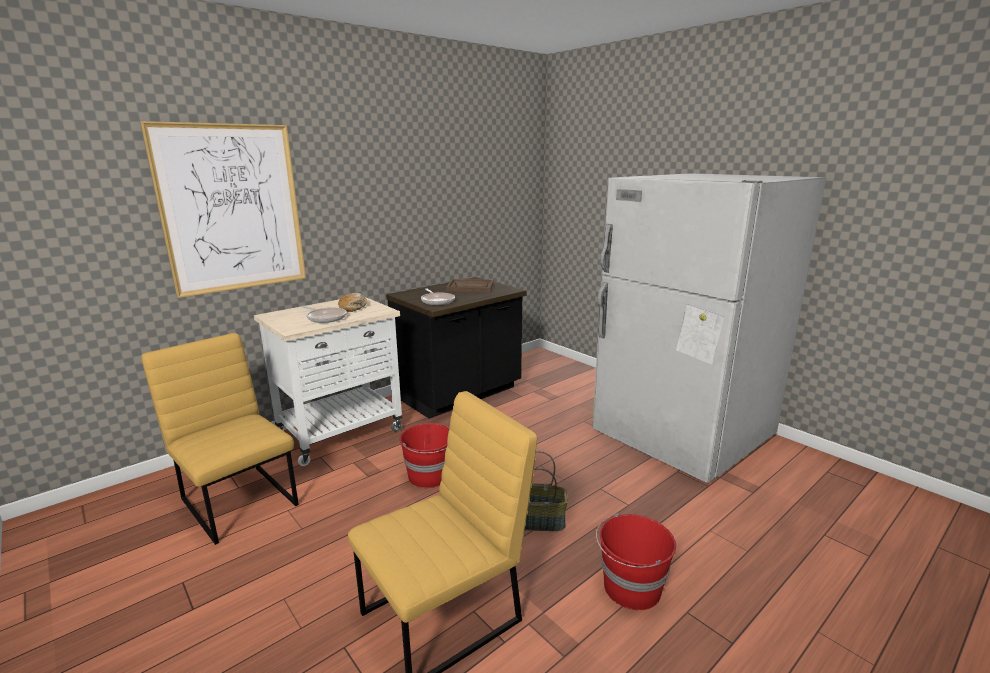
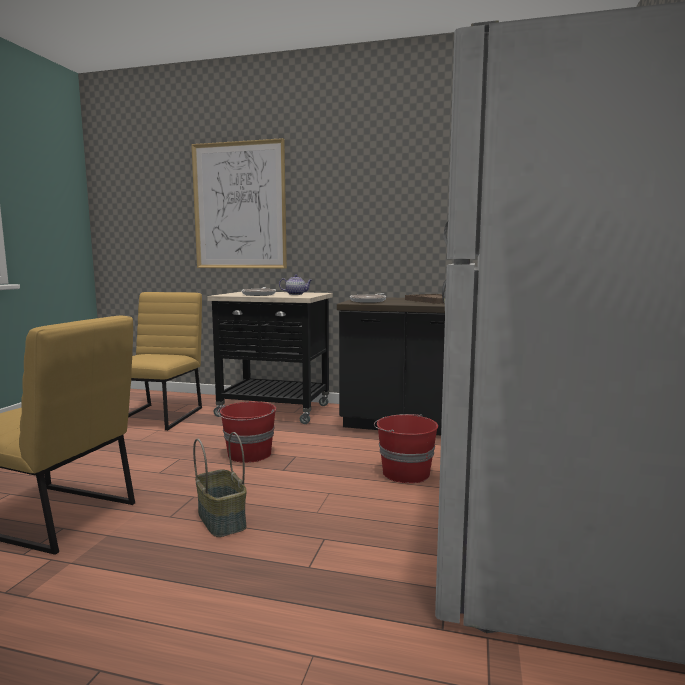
camera: 55 degrees right, 10 degrees down
white cart [254,298,402,466] -> black cart [207,291,333,424]
bread [338,293,367,312] -> teapot [279,274,312,295]
red bucket [596,513,676,610] -> red bucket moved to [374,414,438,483]

